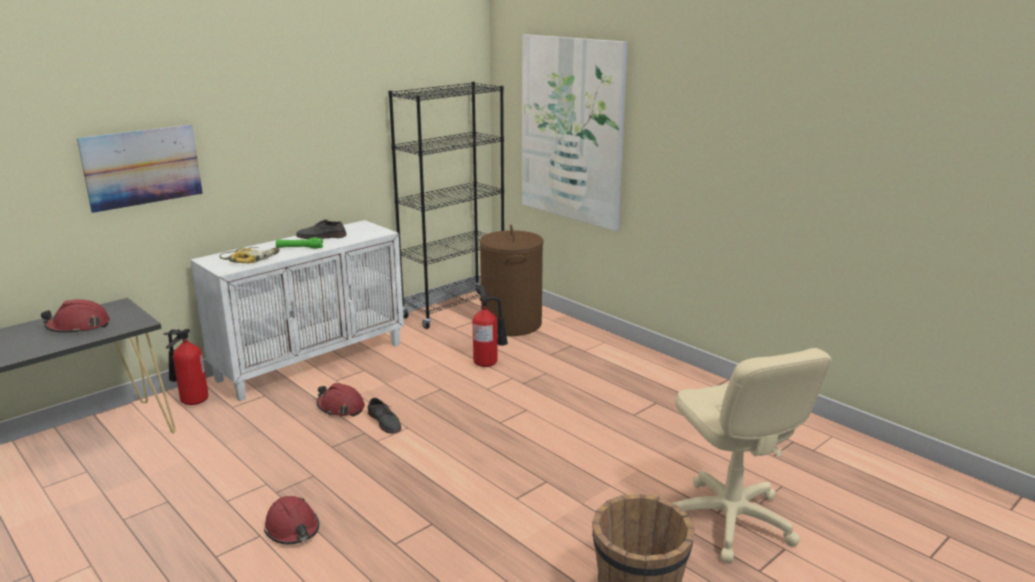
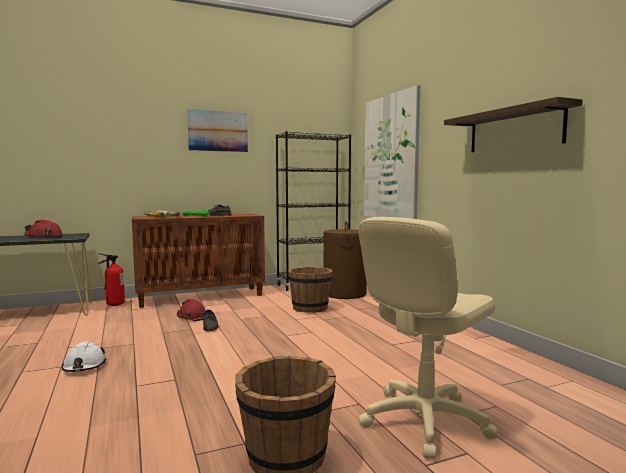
camera: 20 degrees right, 15 degrees down
picture [77,124,203,213] -> picture moved to [187,109,248,152]
white cabinet [190,220,404,401] -> brown cabinet [132,214,265,308]
red hard hat [264,496,319,544] -> white hard hat [62,342,106,372]
fire extinguisher [473,286,508,367] -> brown bucket [288,267,332,313]
beige office chair [673,348,832,563] -> beige office chair turned 45 degrees clockwise [358,217,498,459]
none -> shelf [444,97,582,152]

